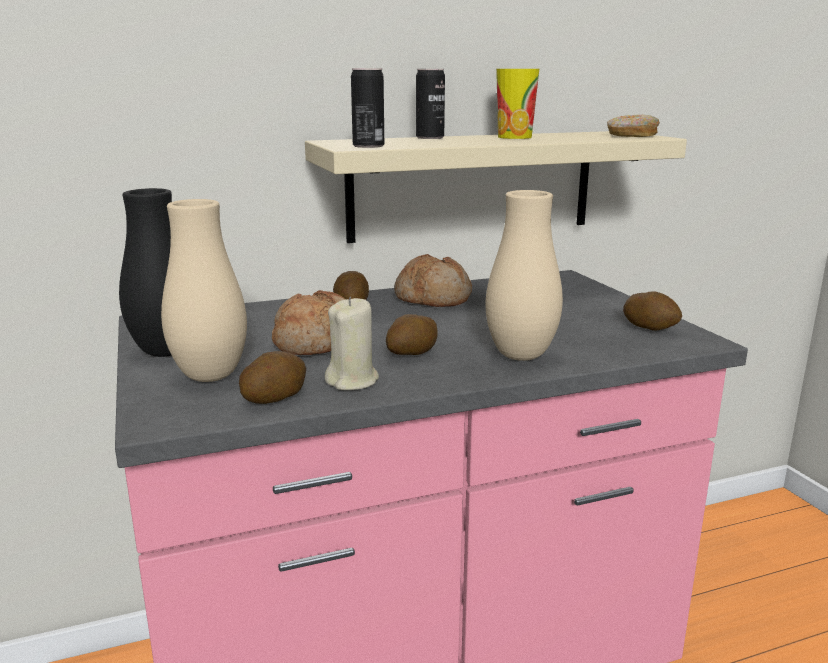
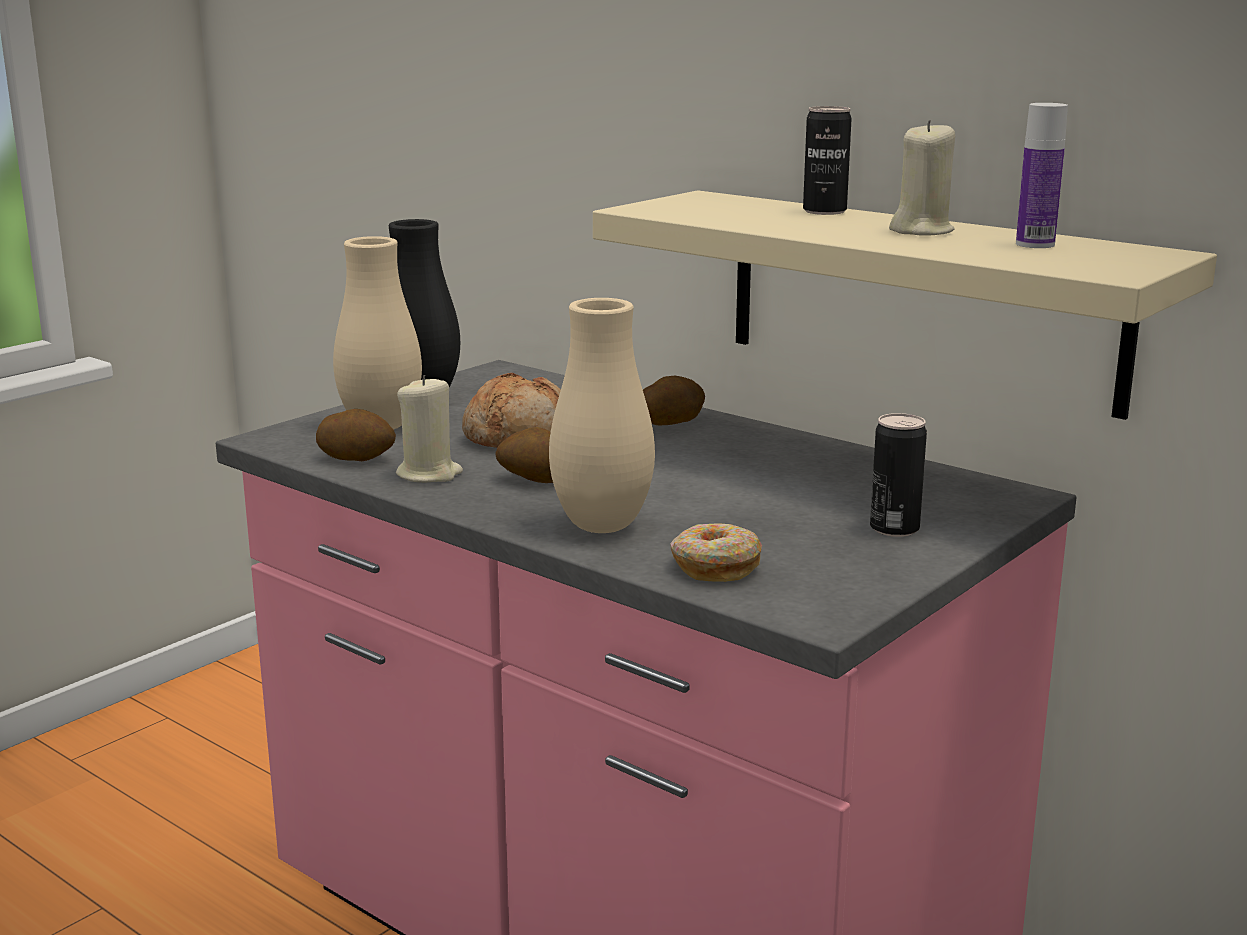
camera: 60 degrees right, 0 degrees up
can [351,68,384,148] -> can moved to [870,413,927,537]
bread [394,254,472,307] -> none
cup [496,69,539,139] -> beige candle [889,120,955,236]
donut [607,115,660,137] -> donut moved to [670,523,762,582]
potato [623,291,682,330] -> none
none -> bottle [1016,103,1068,248]

